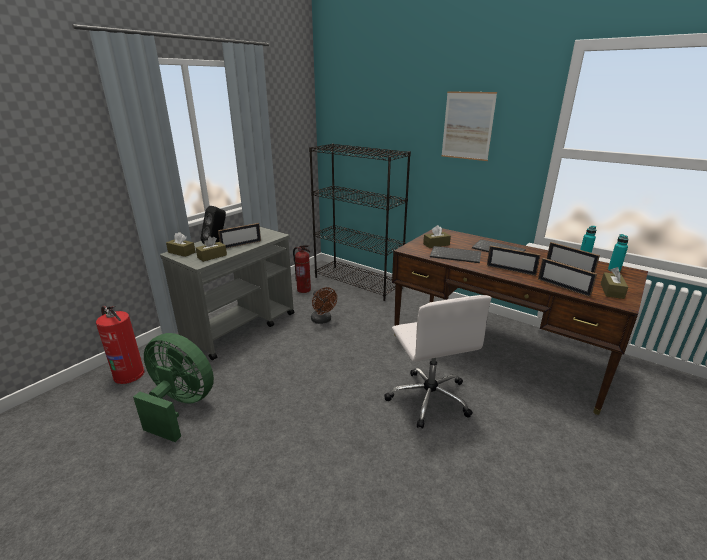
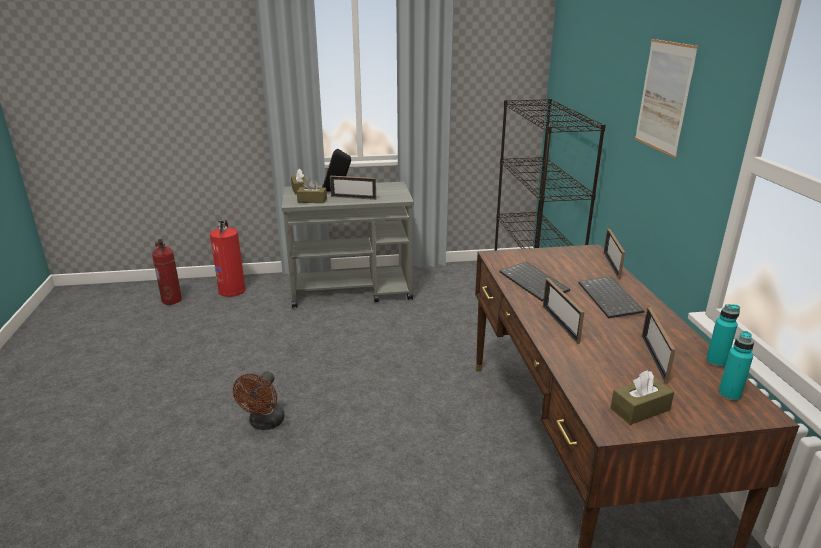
camera: 45 degrees right, 0 degrees up
green fan [133,333,214,442] -> none
fire extinguisher [293,245,311,293] -> fire extinguisher moved to [152,239,182,305]
brown fan [311,287,337,324] -> brown fan moved to [233,371,285,430]
white office chair [384,295,492,429] -> none
brown tissue box [423,225,451,248] -> none
picture frame [538,258,597,297] -> picture frame moved to [603,228,625,279]

